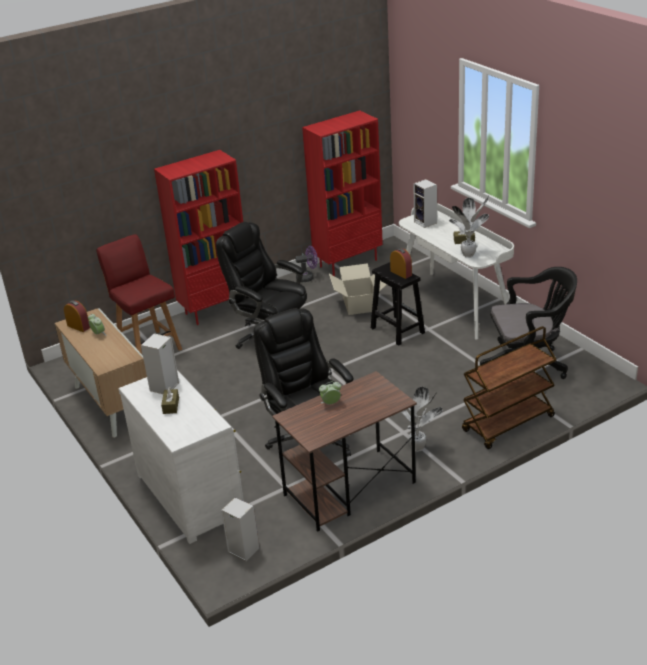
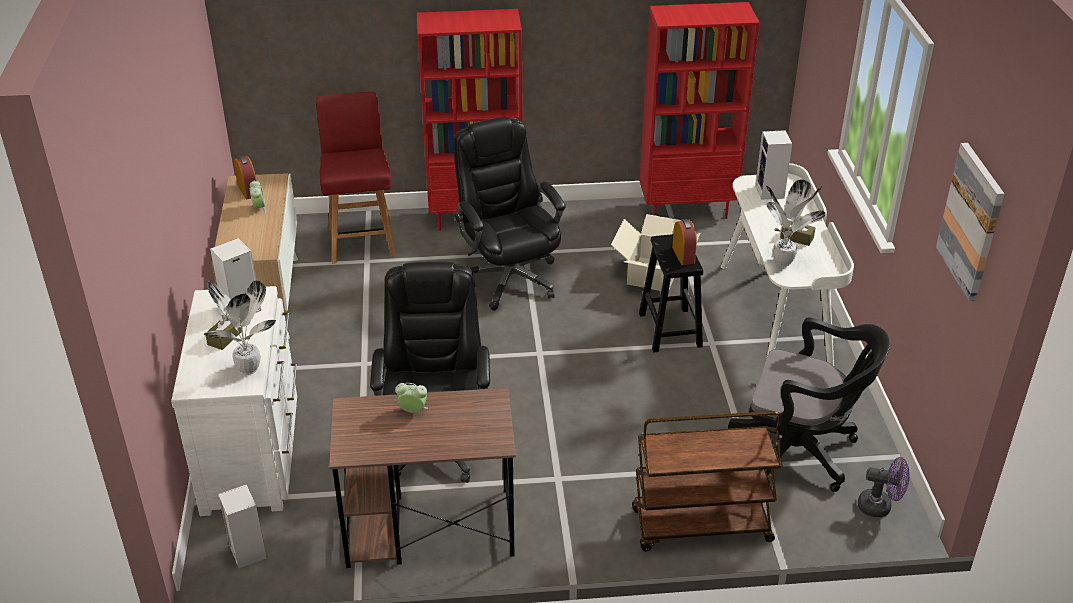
camera: 25 degrees right, 5 degrees up
purple fan [295,246,318,282] -> purple fan moved to [858,457,909,517]
potted plant [401,387,443,452] -> potted plant moved to [204,280,276,375]
none -> picture [936,143,1004,301]

